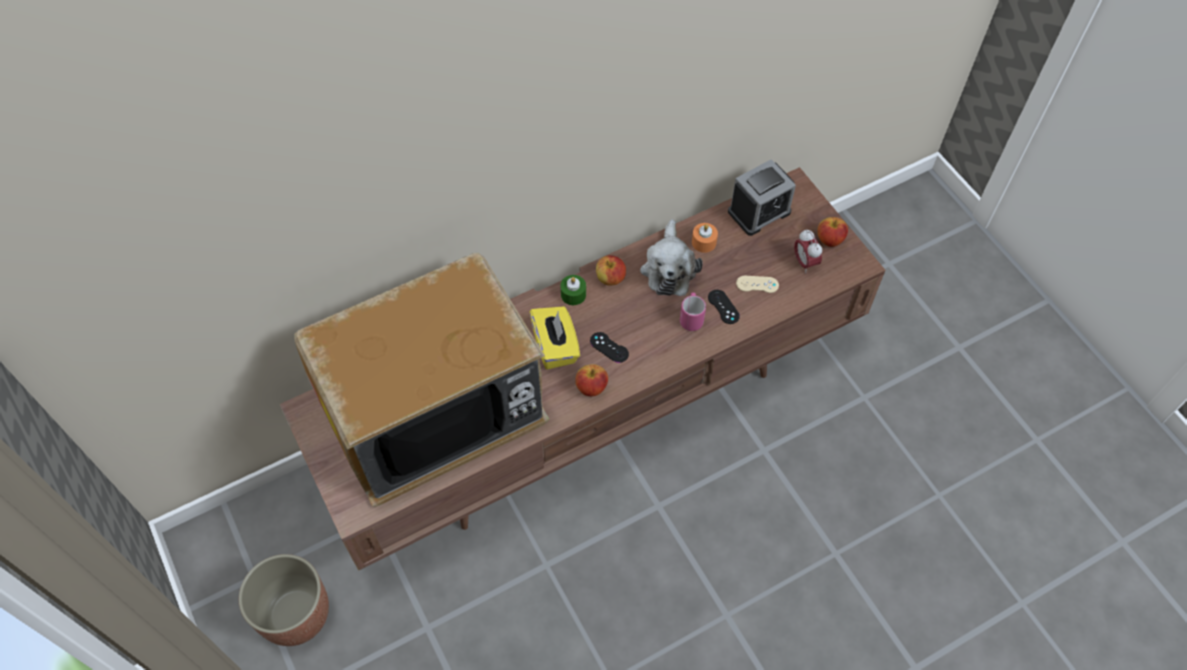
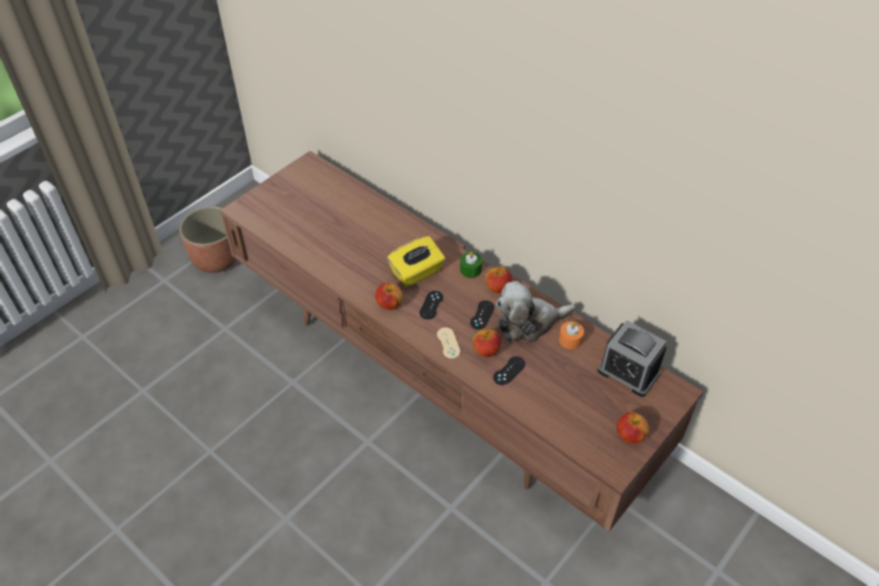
camera: 70 degrees right, 10 degrees down
television [294,253,550,507] -> none
pink mug [680,292,706,331] -> apple [473,329,501,357]
beige game controller [736,276,779,293] -> beige game controller moved to [437,327,461,359]
alarm clock [794,229,822,273] -> none
none -> black game controller [470,300,494,329]

